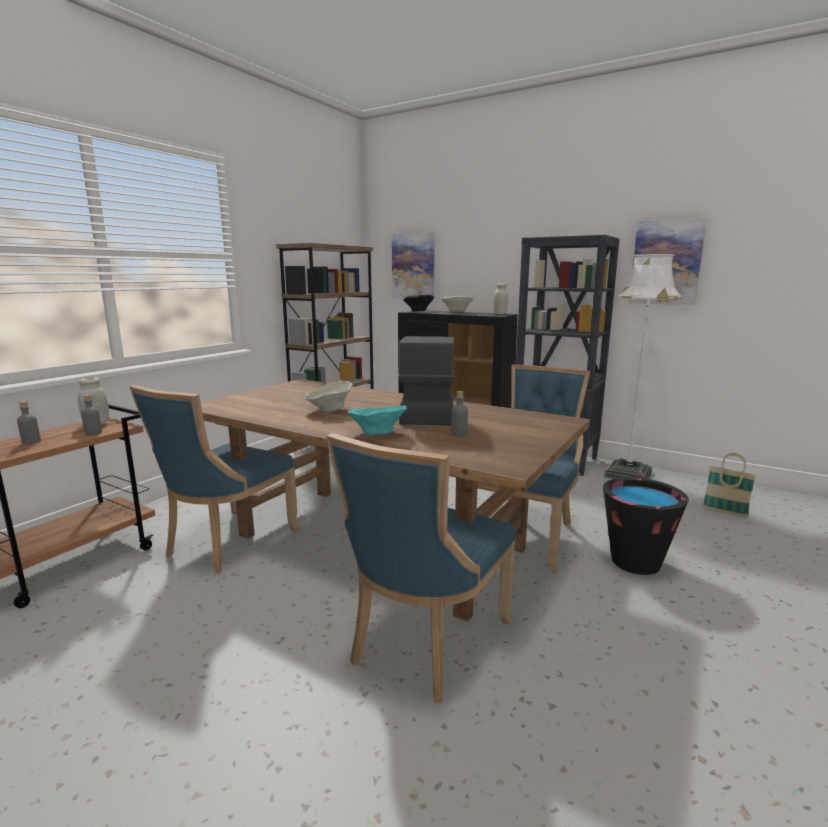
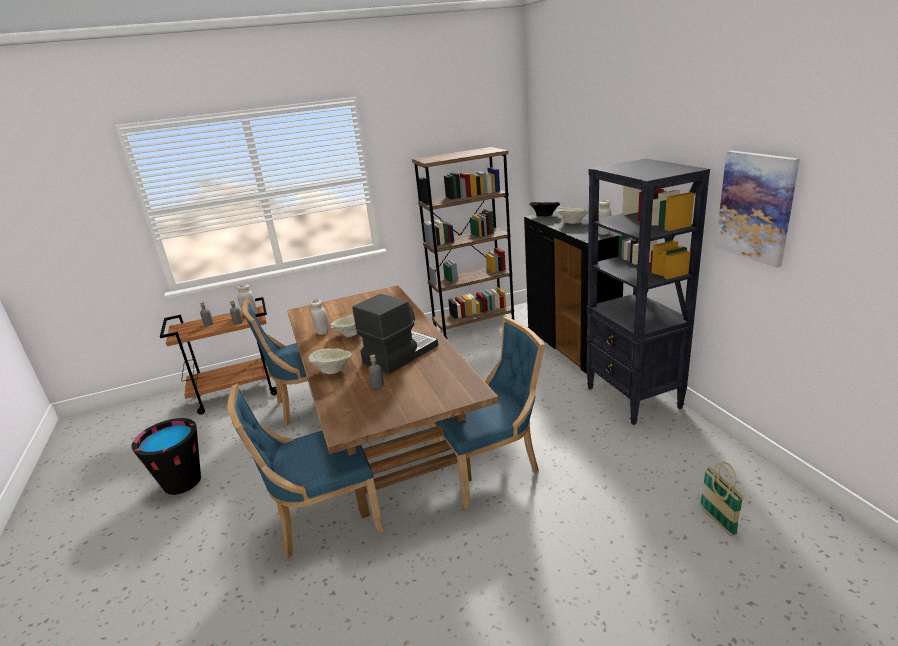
camera: 40 degrees right, 10 degrees up
turquoise bowl [347,405,407,436] -> beige bowl [308,349,352,374]
picture [392,232,434,298] -> none
black bucket [603,477,689,575] -> black bucket moved to [132,418,201,495]
white floor lamp [604,254,682,479] -> none
none -> white jar [310,299,329,335]

